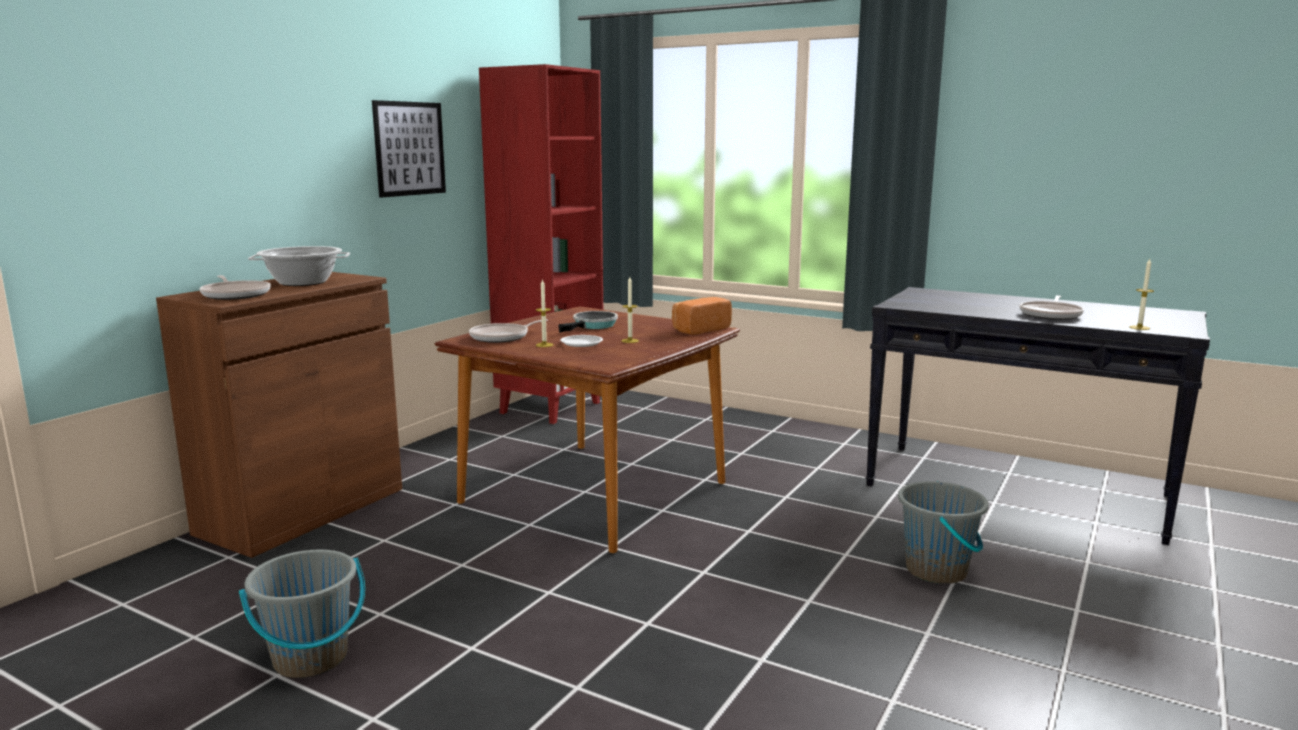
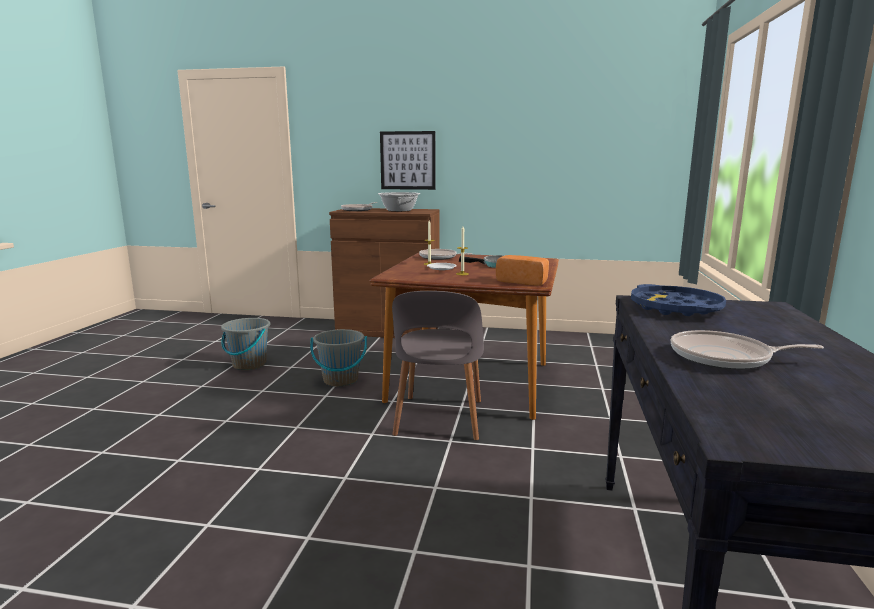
camera: 70 degrees right, 0 degrees up
picture [372,100,446,198] -> picture moved to [380,131,435,190]
red bookcase [479,64,603,424] -> none
grey bucket [898,481,989,584] -> grey bucket moved to [310,329,367,387]
candle [1129,259,1154,330] -> none
none -> grey chair [392,291,484,440]
none -> blue tray [631,284,726,316]

